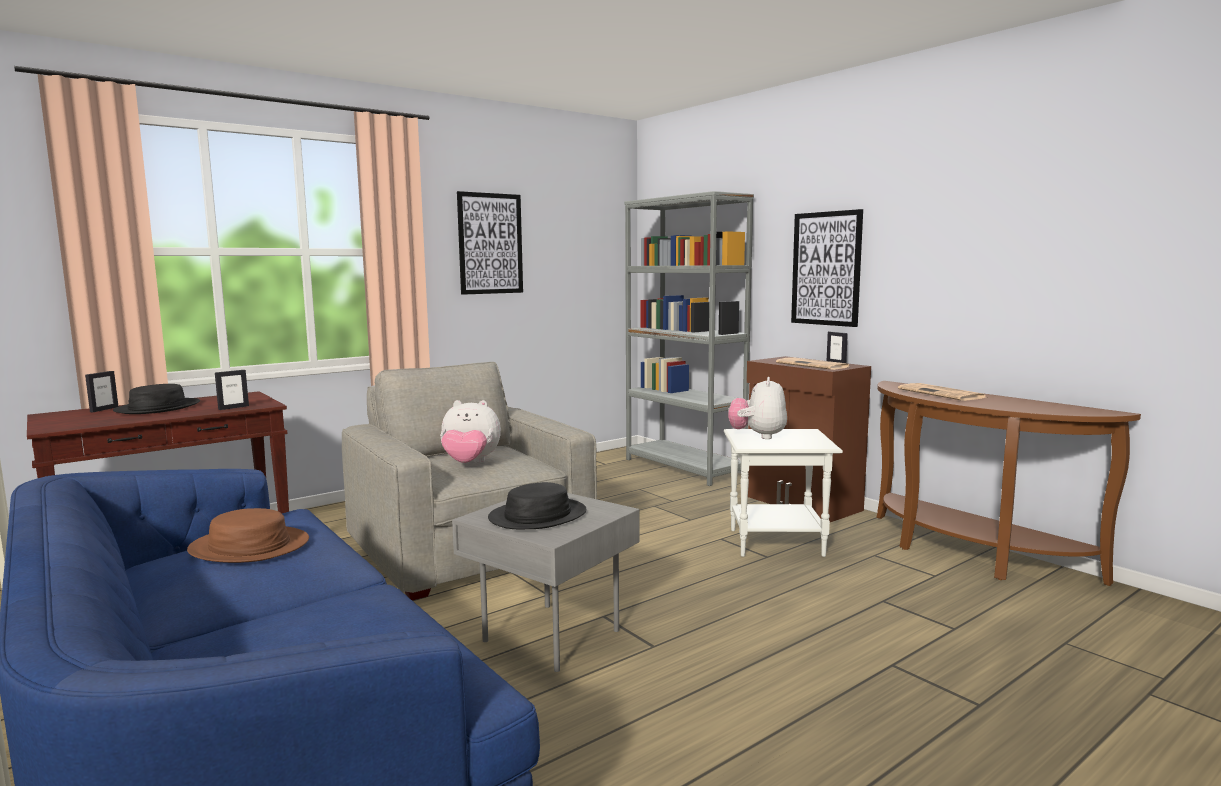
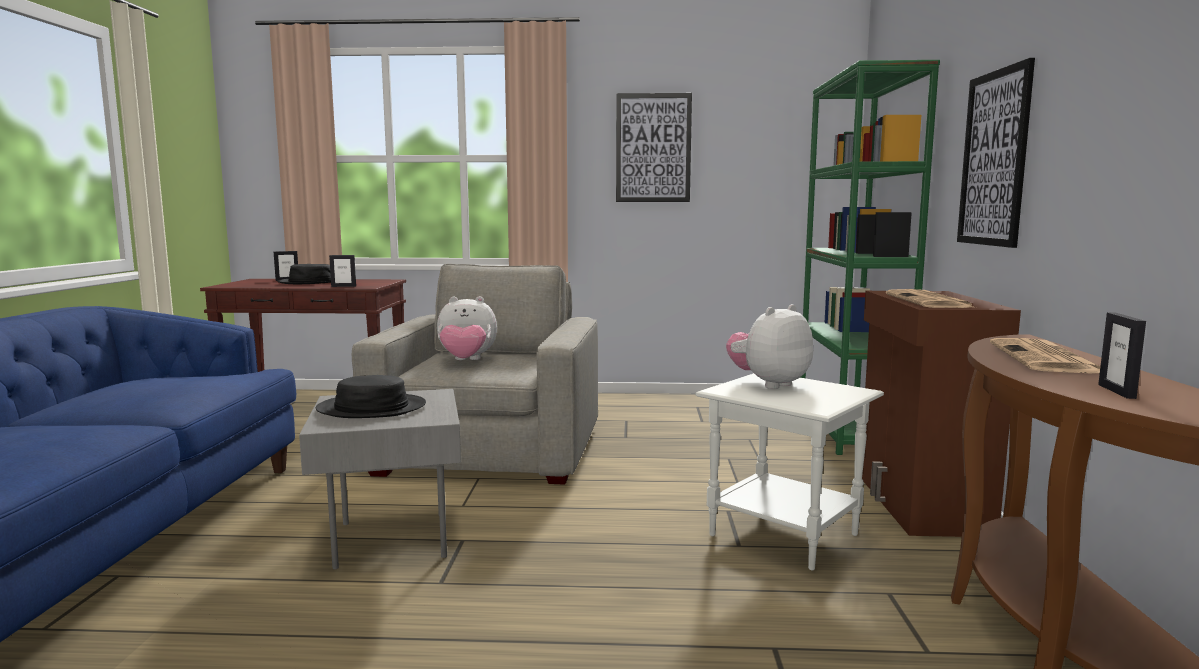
camera: 40 degrees right, 0 degrees up
brown hat [187,508,309,563] -> none
plush toy [440,400,501,463] -> plush toy turned 45 degrees counterclockwise [437,296,497,360]
grey bookcase [625,191,754,486] -> green bookcase [800,60,940,455]
picture frame [827,331,848,363] -> picture frame moved to [1098,312,1146,399]

